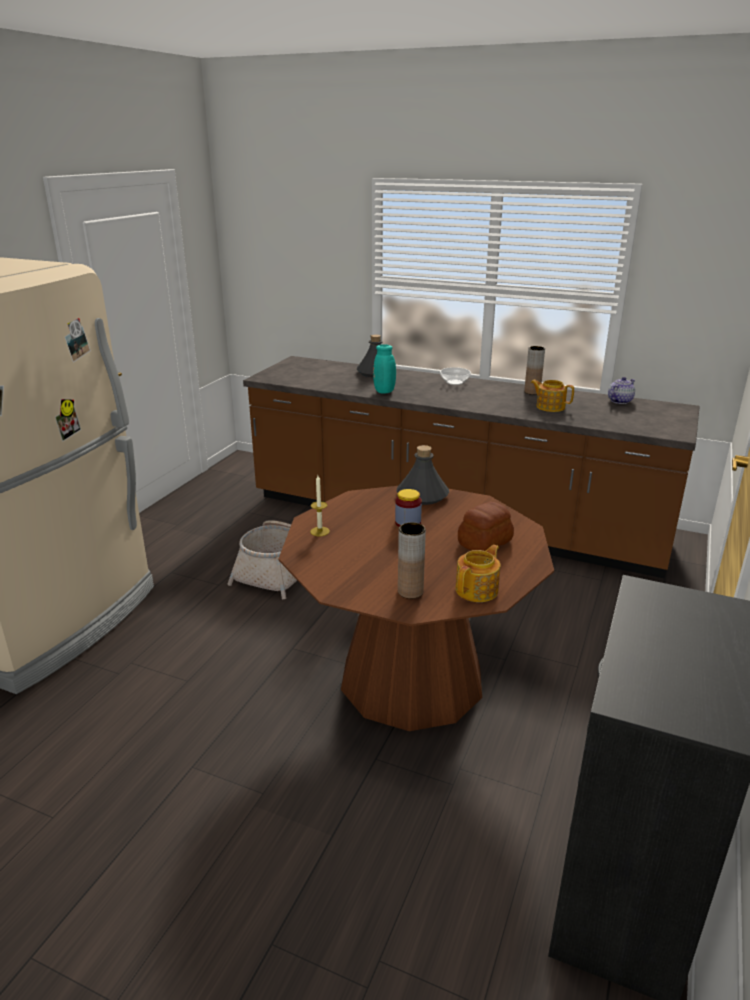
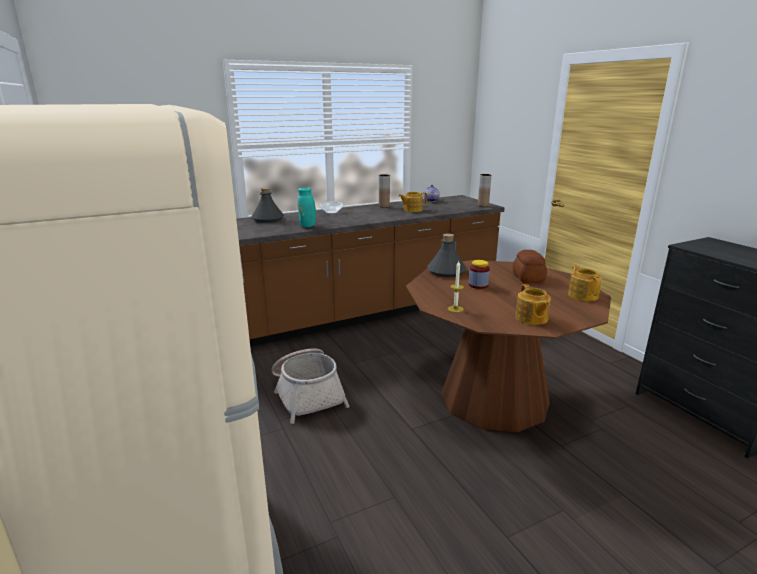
camera: 50 degrees left, 5 degrees down
brown vase [398,522,426,599] -> brown vase moved to [478,174,492,207]
none -> teapot [515,284,551,325]

